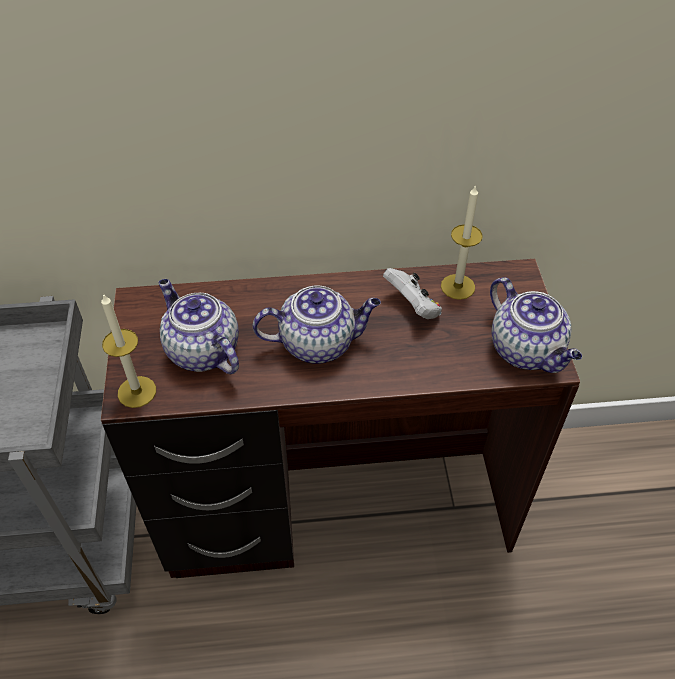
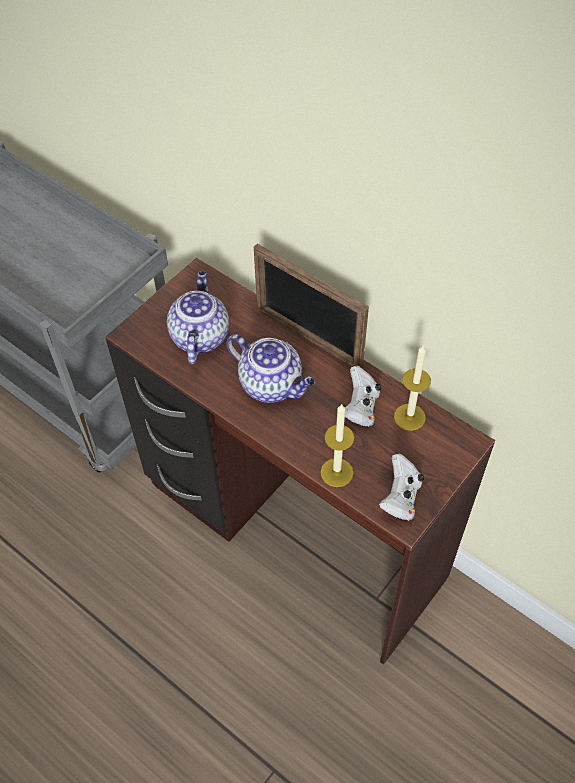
camera: 45 degrees right, 5 degrees up
candle [101,293,156,408] -> candle moved to [320,404,354,487]
teapot [490,277,582,373] -> white game controller [379,454,424,521]
none -> picture frame [254,244,369,368]

